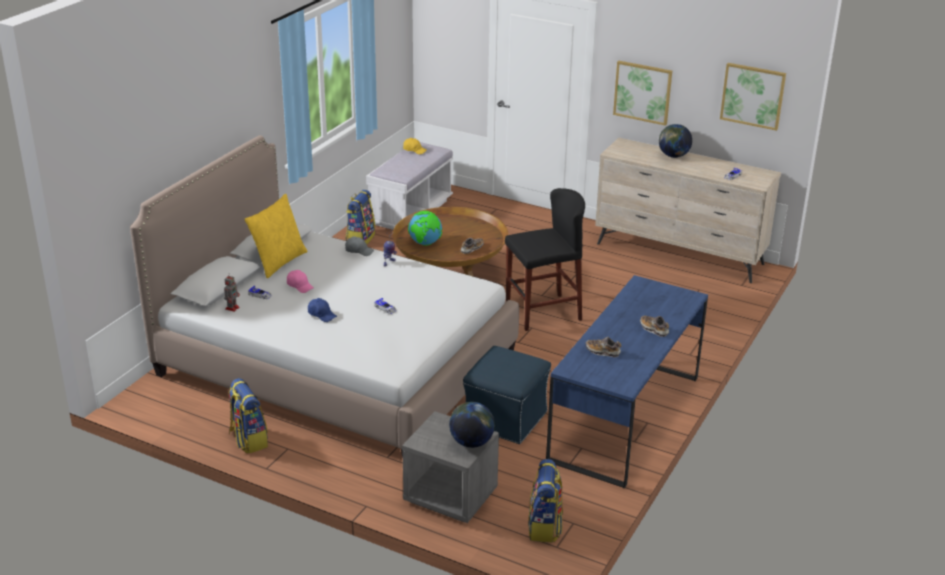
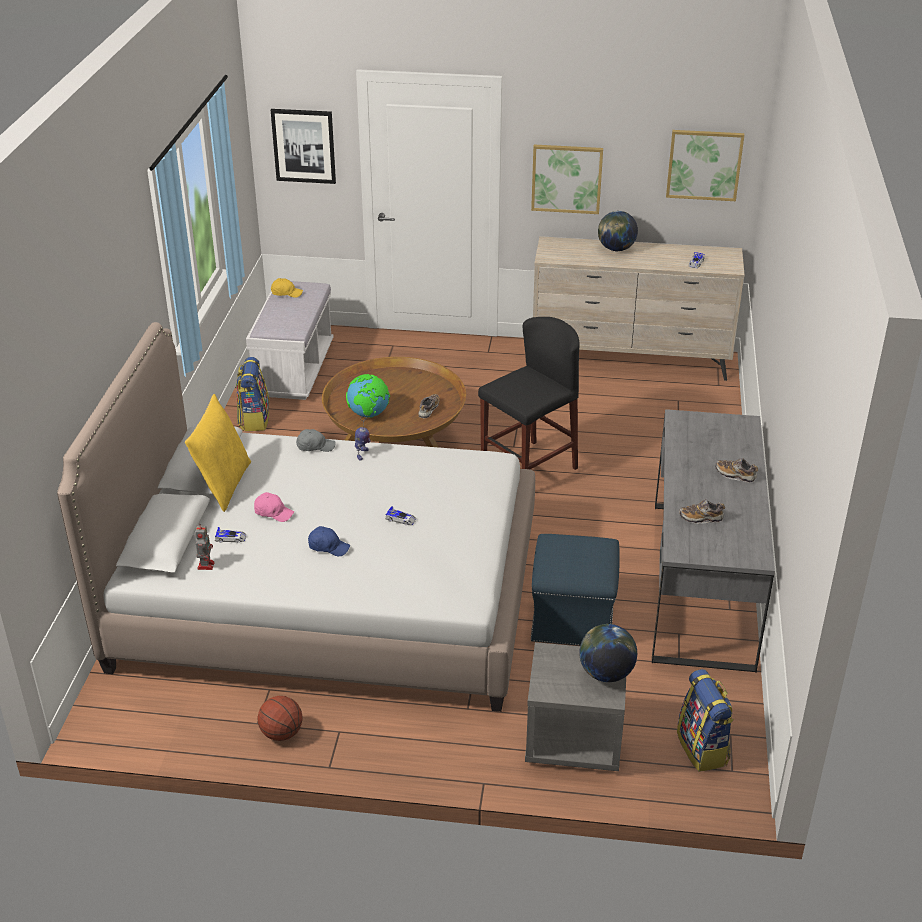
camera: 20 degrees left, 5 degrees up
backpack [229,378,268,454] -> basketball [258,696,303,741]
blue desk [546,275,708,489] -> grey desk [652,409,775,673]
none -> picture [271,109,336,184]

